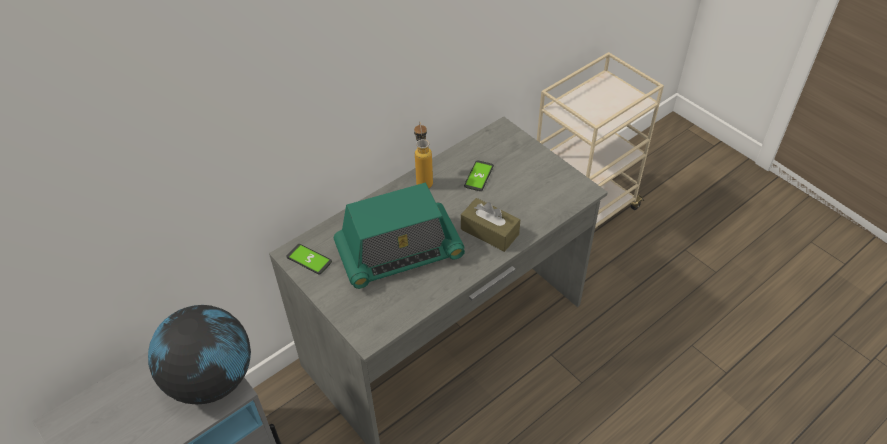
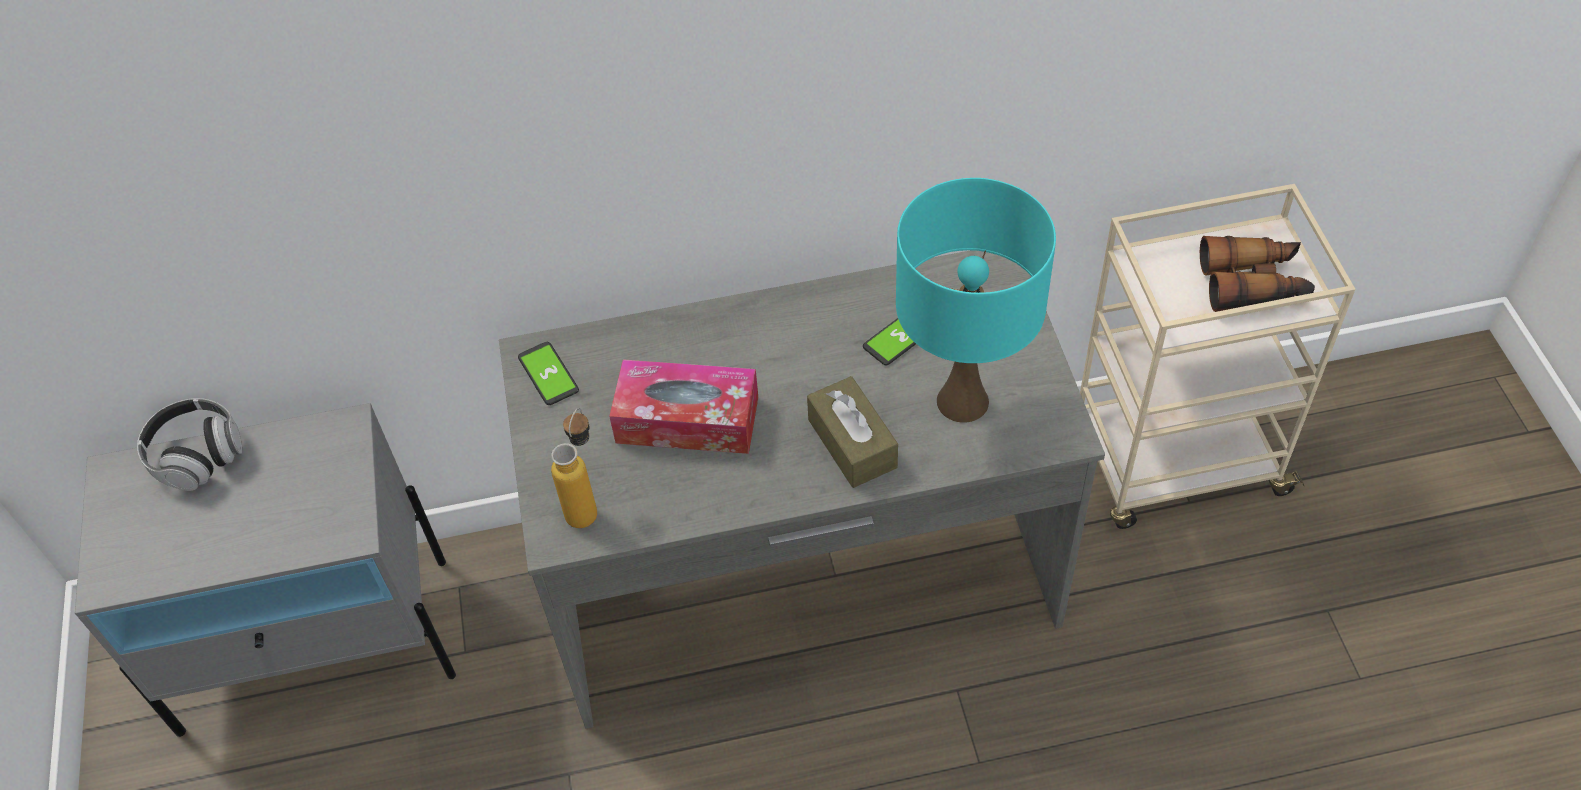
camera: 30 degrees right, 5 degrees up
globe [148,305,251,404] -> none
radio [334,183,465,289] -> tissue box [609,360,758,454]
bottle [414,121,433,188] -> bottle moved to [551,408,597,528]
none -> headphones [137,398,242,491]
none -> turquoise table lamp [896,178,1056,423]
none -> binoculars [1200,236,1315,312]

